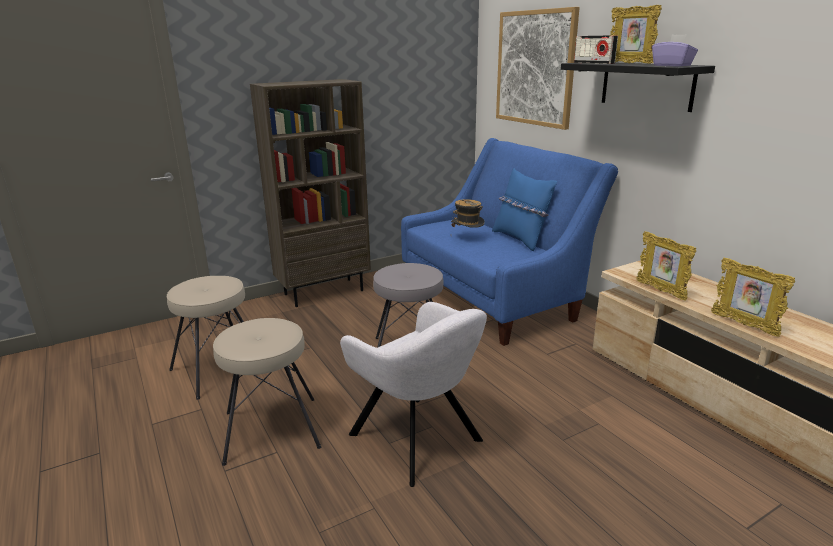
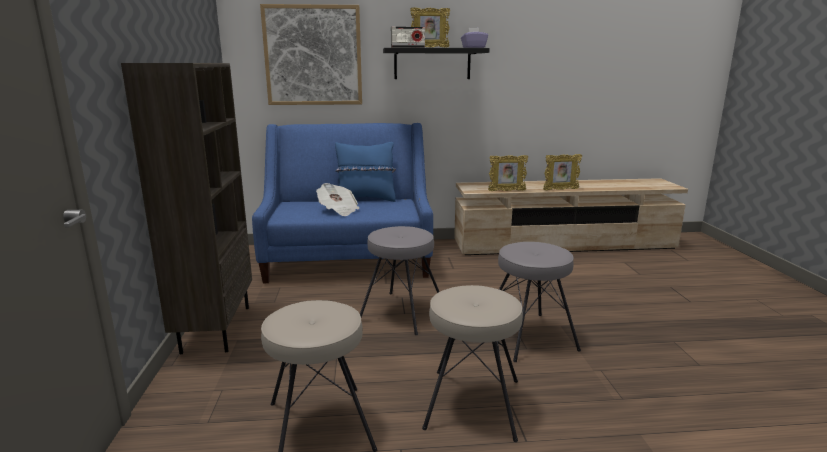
camera: 65 degrees left, 5 degrees down
grey armchair [340,302,487,487] -> grey stool [498,242,581,362]
hat [451,199,484,228] -> newspaper [316,183,359,216]

